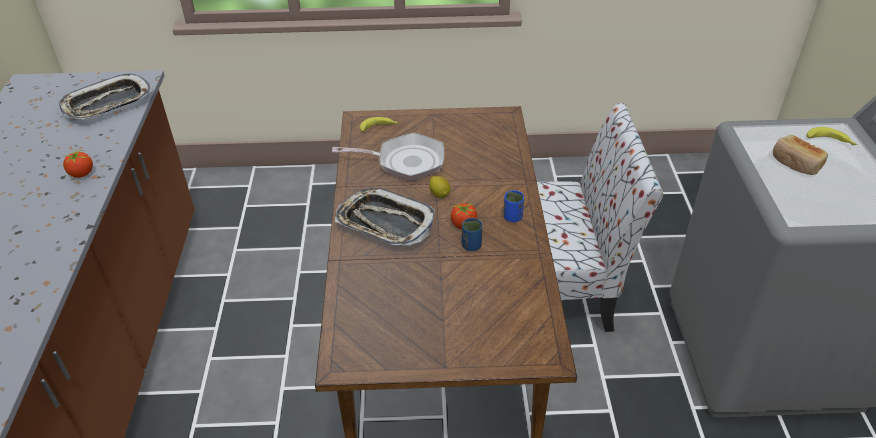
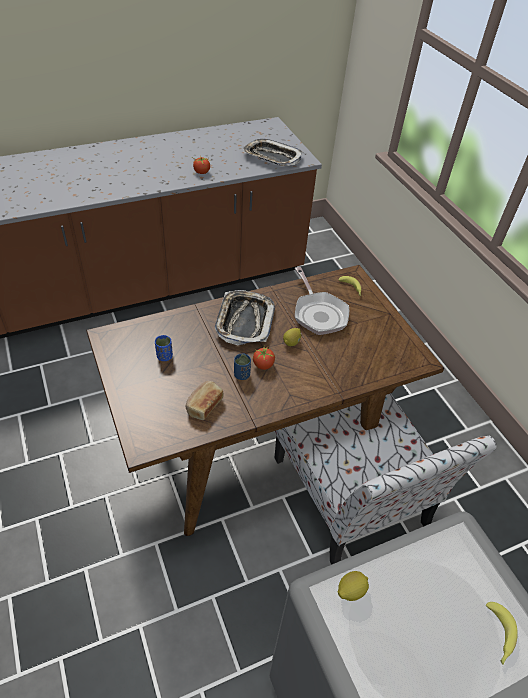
camera: 65 degrees right, 5 degrees up
blue cup [504,190,524,222] -> blue cup moved to [155,335,173,361]
bread [773,135,828,175] -> bread moved to [185,381,223,420]
none -> lemon [338,571,369,601]

